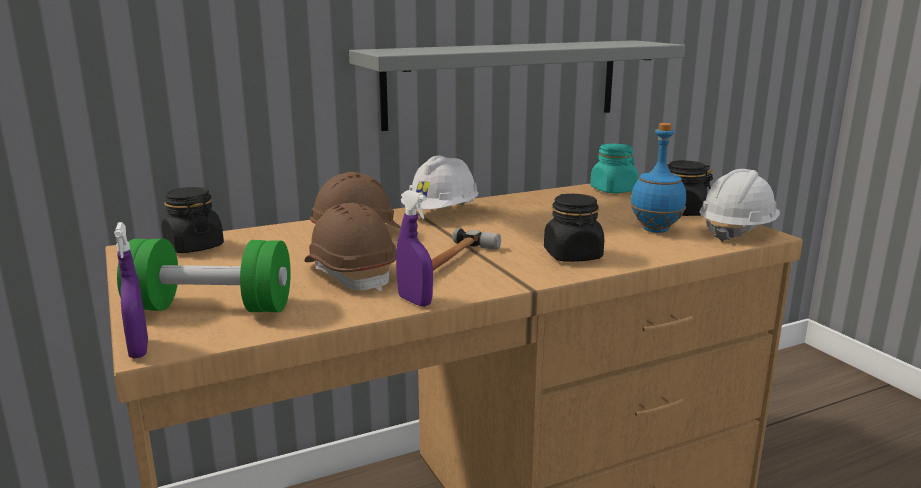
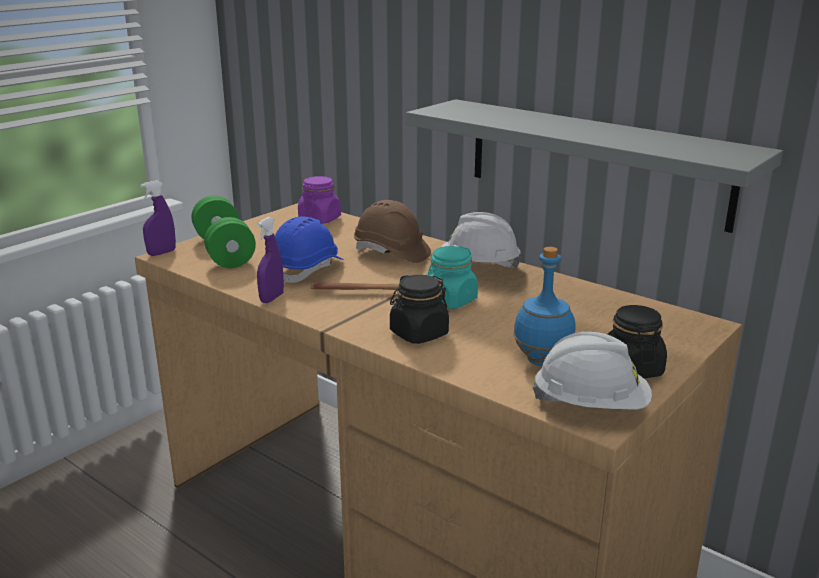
camera: 65 degrees right, 5 degrees up
black jar [162,187,224,253] -> purple jar [298,176,341,224]
brown hard hat [304,203,397,292] -> blue hard hat [275,216,344,284]
turquoise jar [590,144,638,193] -> turquoise jar moved to [426,246,478,309]

